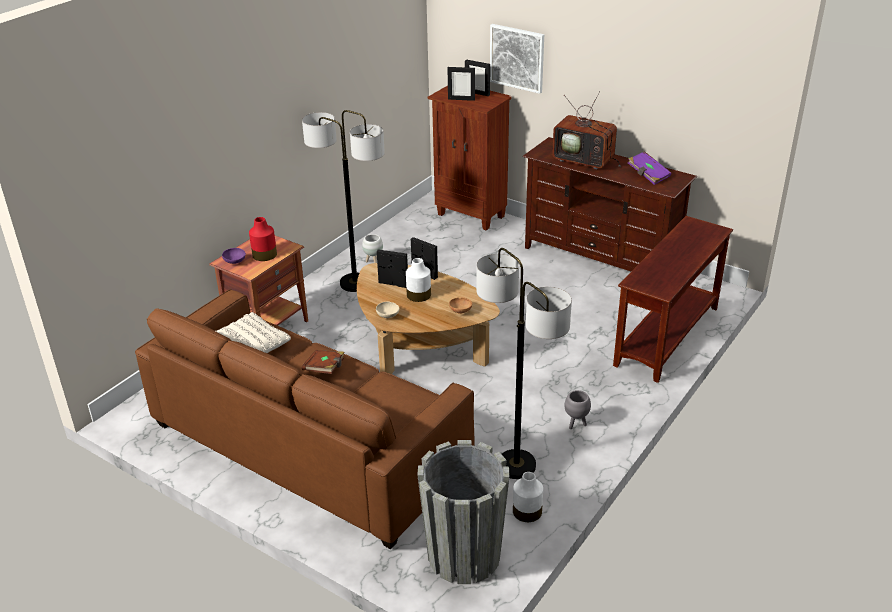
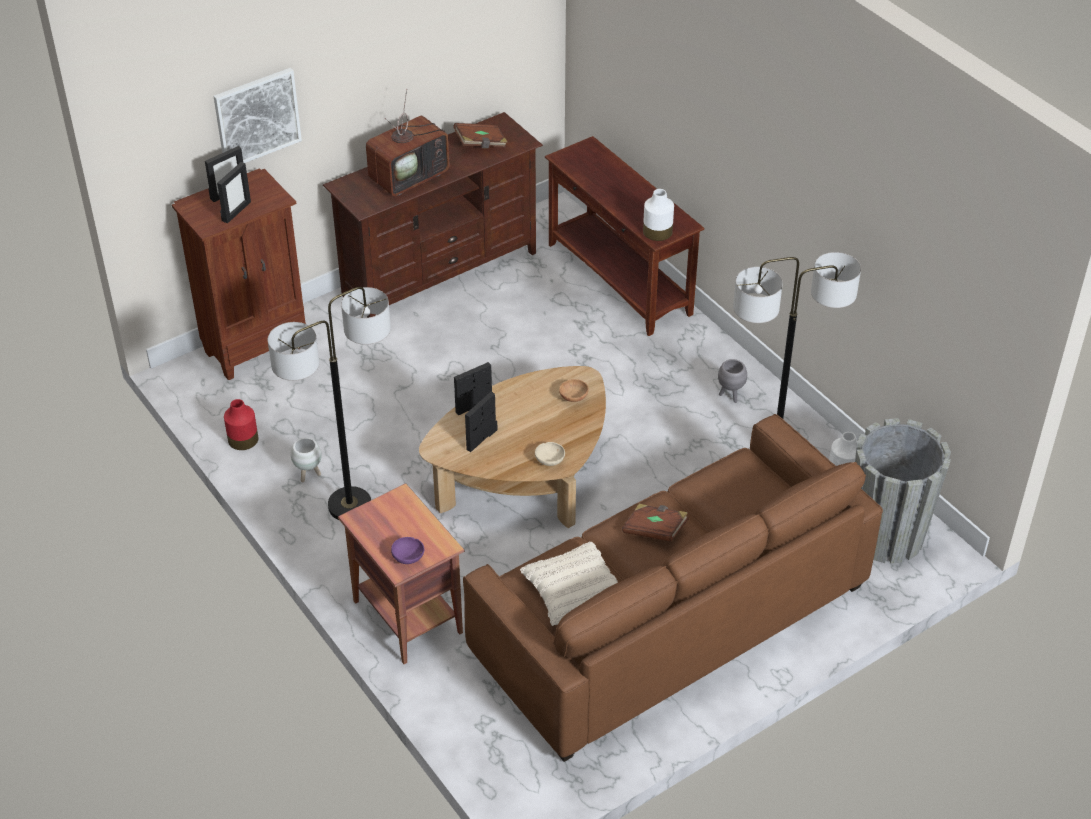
camera: 70 degrees left, 10 degrees up
red vase [249,217,277,261] -> red vase moved to [224,399,259,450]
white vase [406,258,431,302] -> white vase moved to [643,189,674,241]
purple book [627,151,672,185] -> brown book [453,123,507,148]

